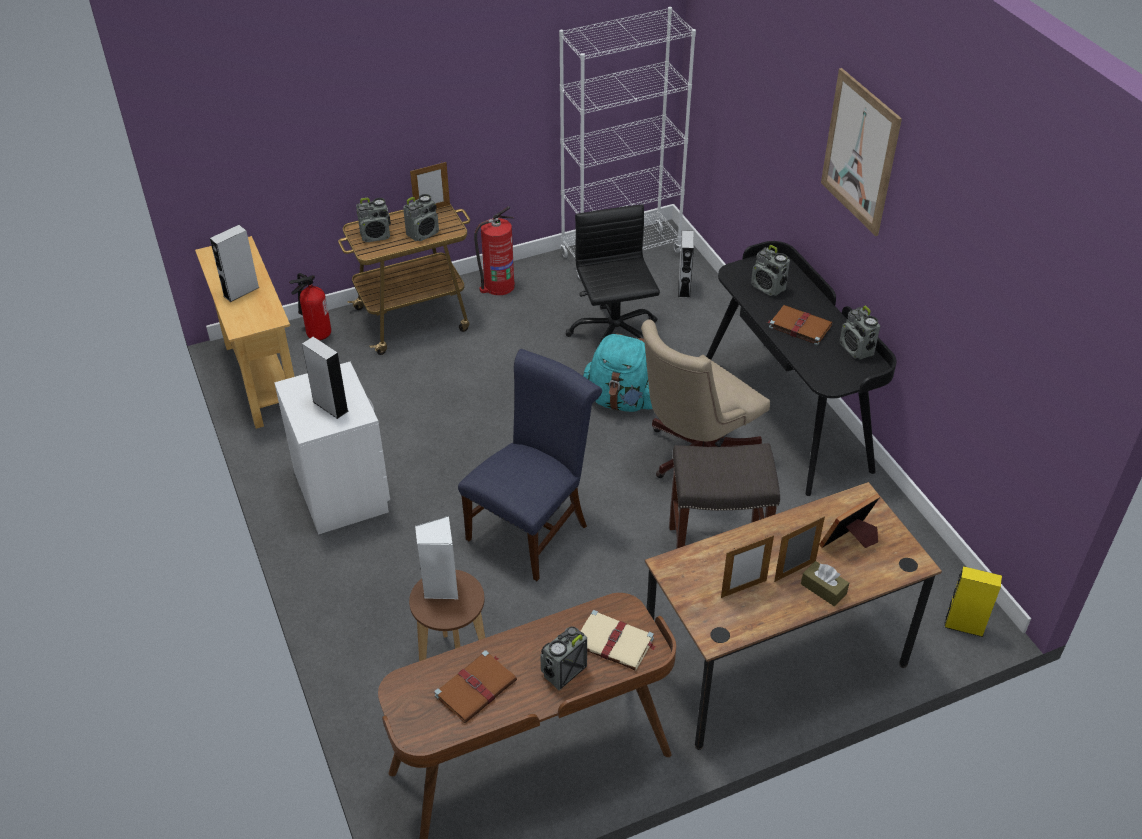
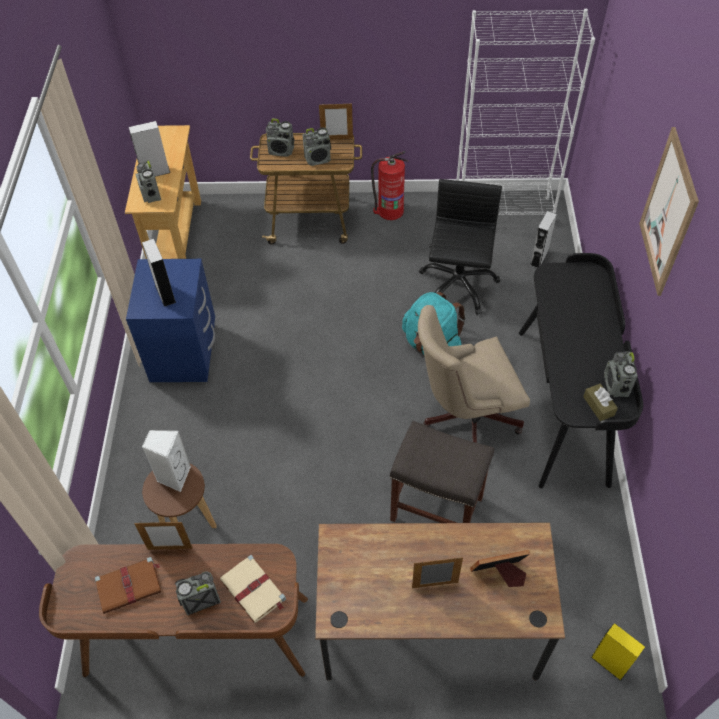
camera: 25 degrees right, 10 degrees up
white nightstand [274,362,390,535] -> blue nightstand [126,259,215,382]
fire extinguisher [289,273,331,340] -> none
blue chair [458,349,602,581] -> none
picture frame [721,535,774,598] -> picture frame moved to [134,522,193,550]
radio [751,245,790,296] -> radio moved to [135,161,161,203]
brown book [767,305,833,345] -> none
brown tissue box [801,561,849,606] -> brown tissue box moved to [583,384,618,421]

